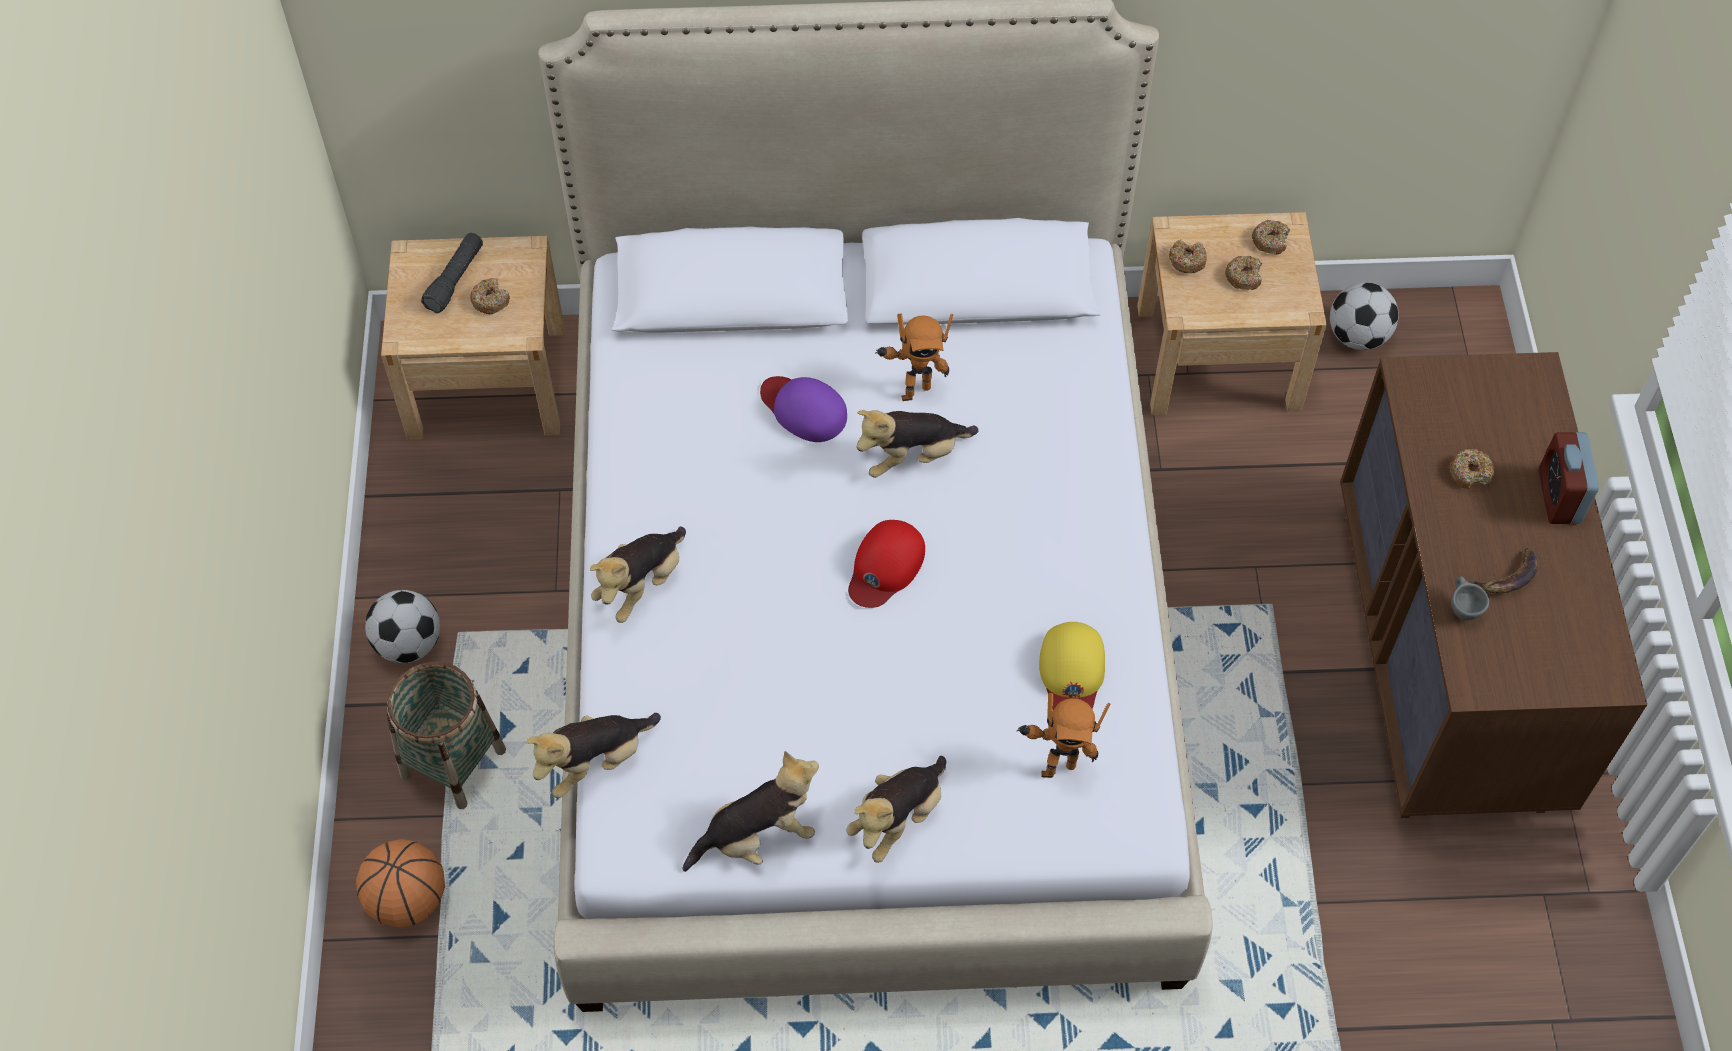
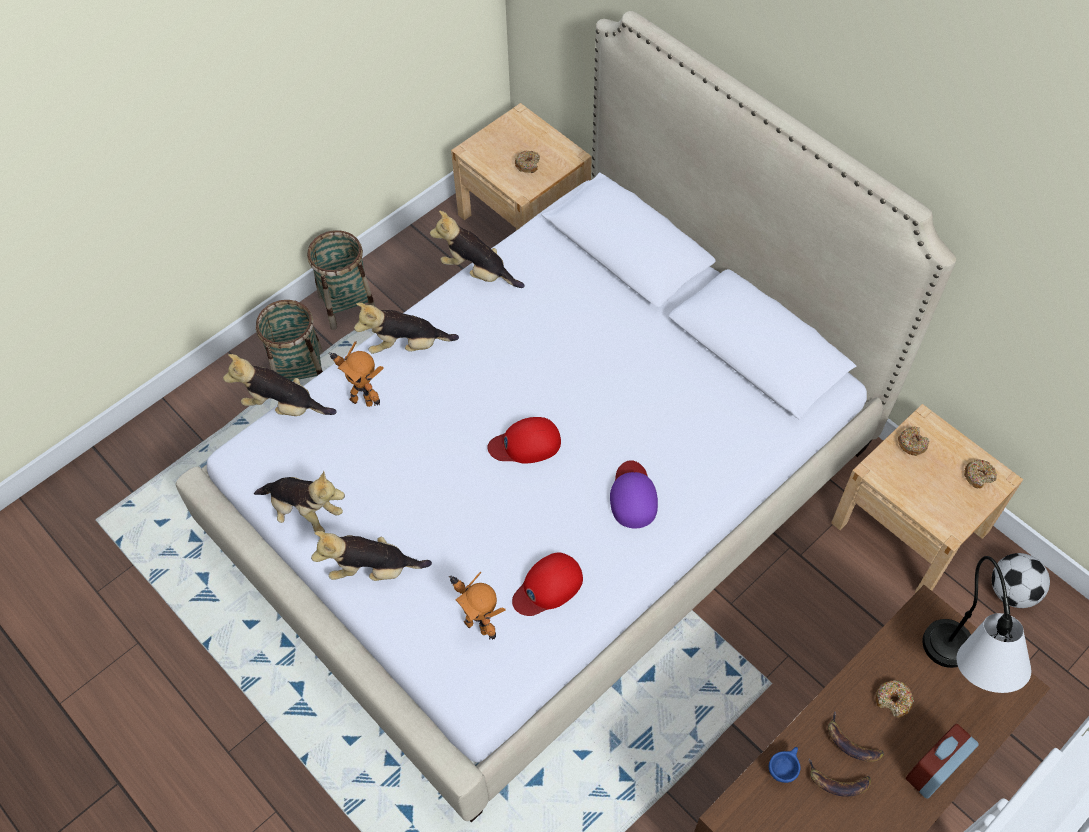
camera: 50 degrees right, 0 degrees up
basketball [356,839,445,928] -> none
football [365,590,440,663] -> basket [307,230,376,330]
black flashlight [421,233,483,313] -> none
purple cap [760,376,847,442] -> purple cap moved to [610,460,658,528]
plush toy [857,410,979,478] -> plush toy moved to [430,211,525,288]
toy robot [875,313,953,401] -> toy robot moved to [328,341,384,407]
yellow cap [1039,622,1105,710] -> red cap [512,552,583,616]
donut [1225,256,1262,290] -> none
grey cup [1451,576,1489,620] -> blue cup [769,747,801,783]
none -> banana [828,712,884,762]
none -> table lamp [922,556,1031,693]

